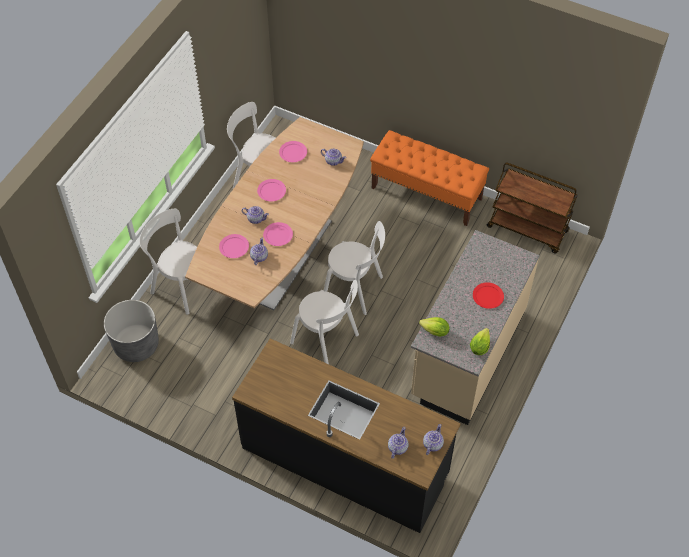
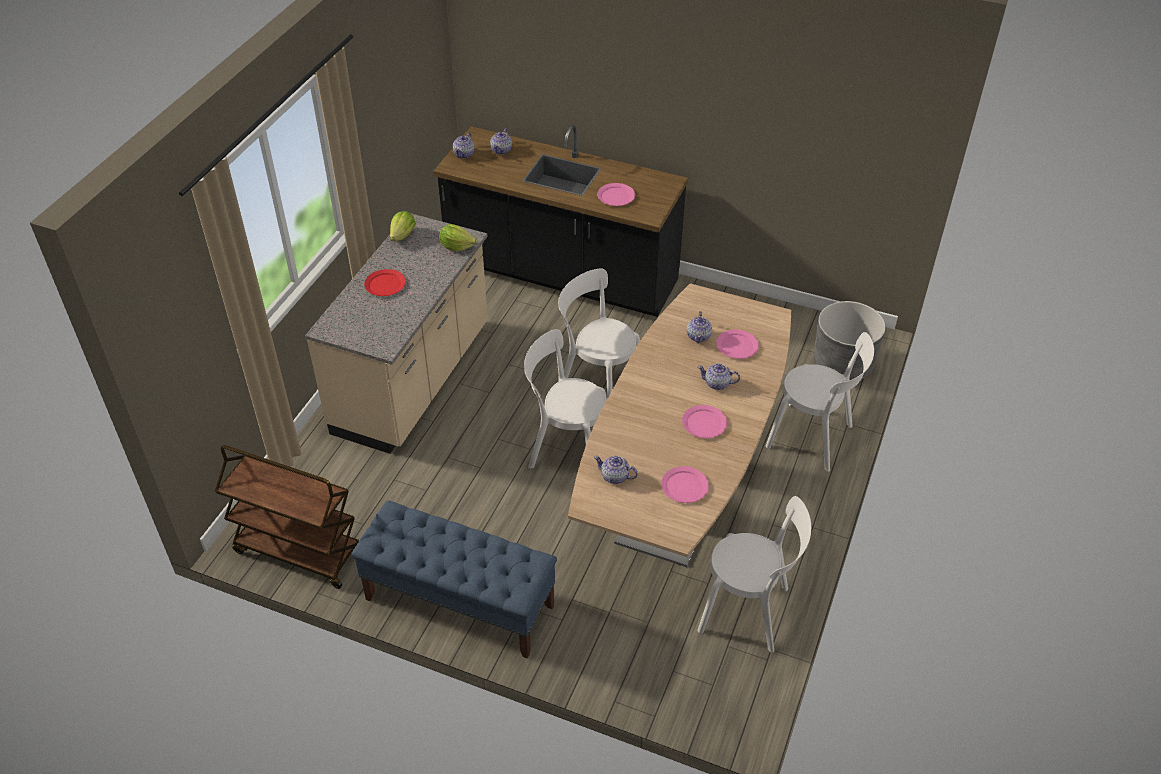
camera: 175 degrees right, 10 degrees down
pink plate [263,222,293,246] -> pink plate moved to [597,183,635,206]
orange bench [370,130,489,226] -> blue bench [352,500,557,659]

